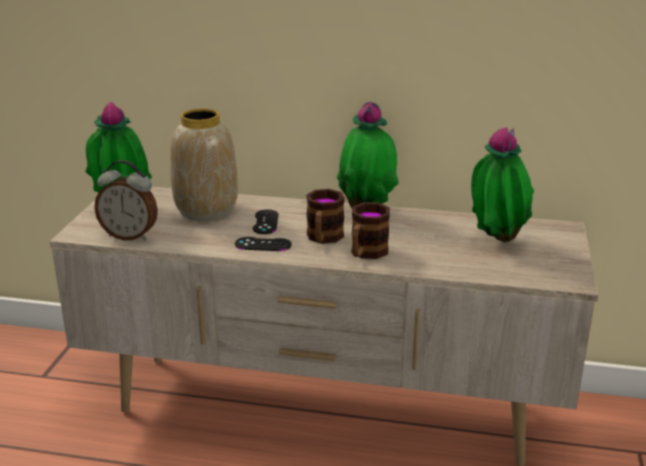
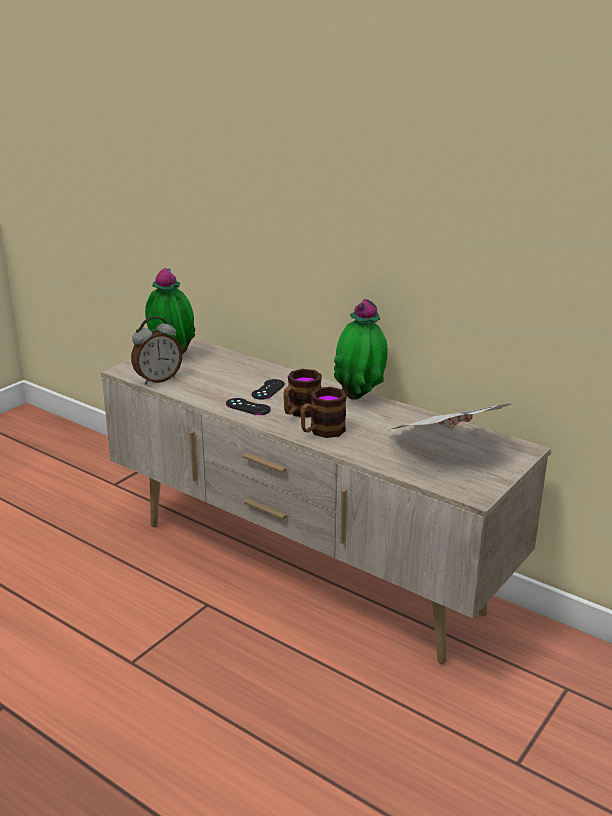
camera: 25 degrees right, 0 degrees up
alarm clock [94,160,158,240] -> alarm clock turned 75 degrees counterclockwise [131,316,182,385]
vase [170,109,238,221] -> none
potted plant [471,127,534,242] -> newspaper [392,404,511,429]

